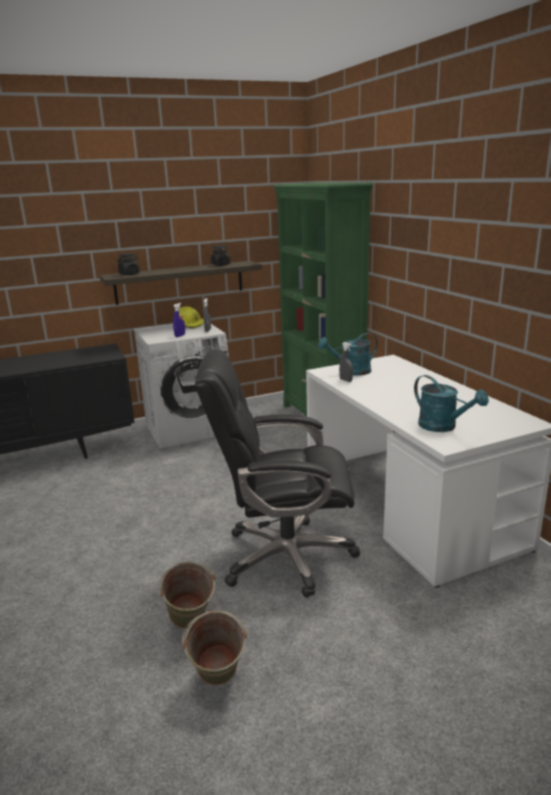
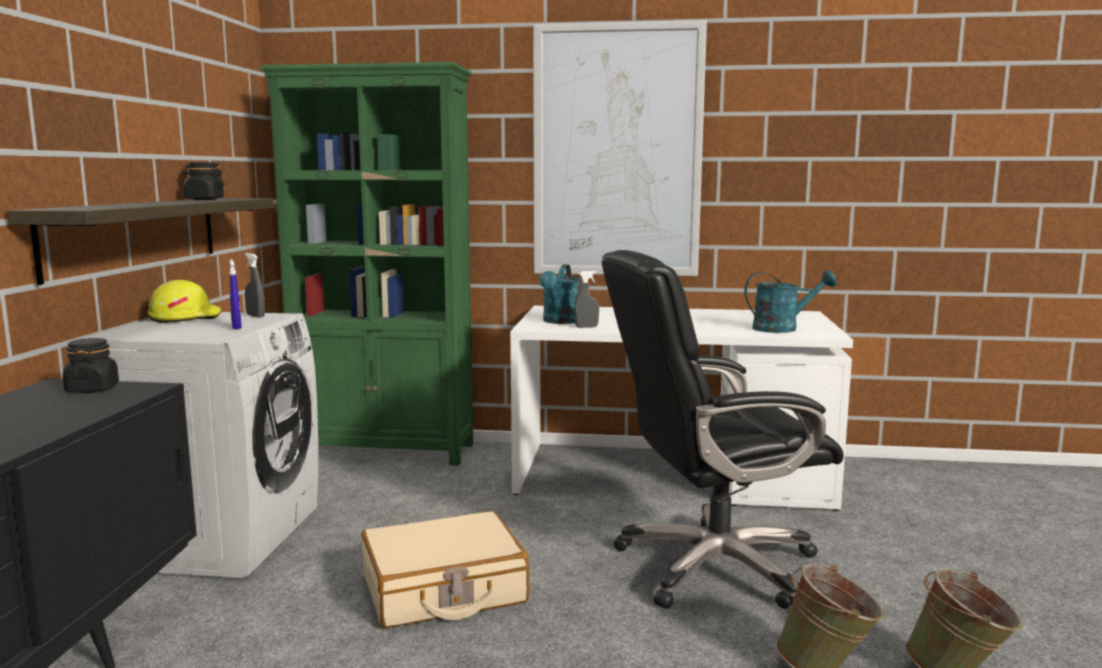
camera: 60 degrees left, 10 degrees down
black jar [117,253,140,275] -> black jar moved to [63,338,119,393]
black office chair [195,349,360,598] -> black office chair turned 45 degrees clockwise [602,250,844,609]
none -> beige suitcase [361,511,529,628]
none -> picture [533,20,707,276]

